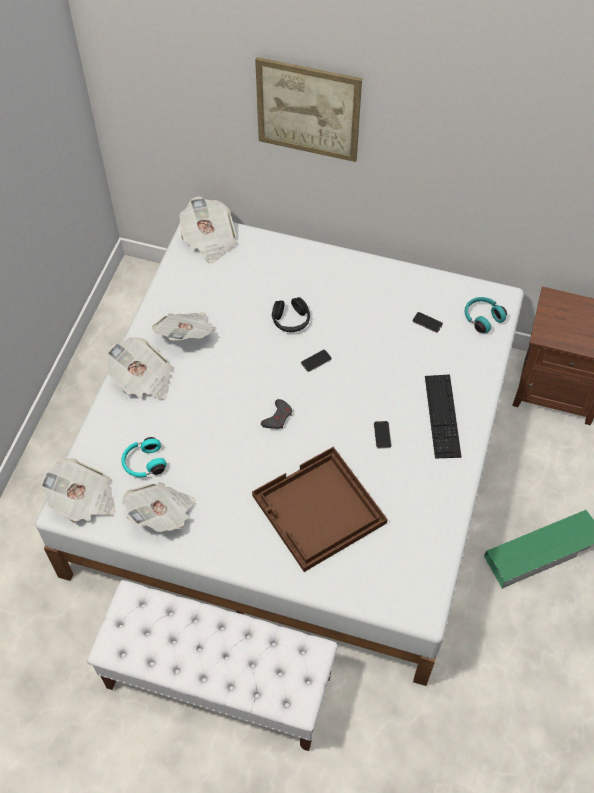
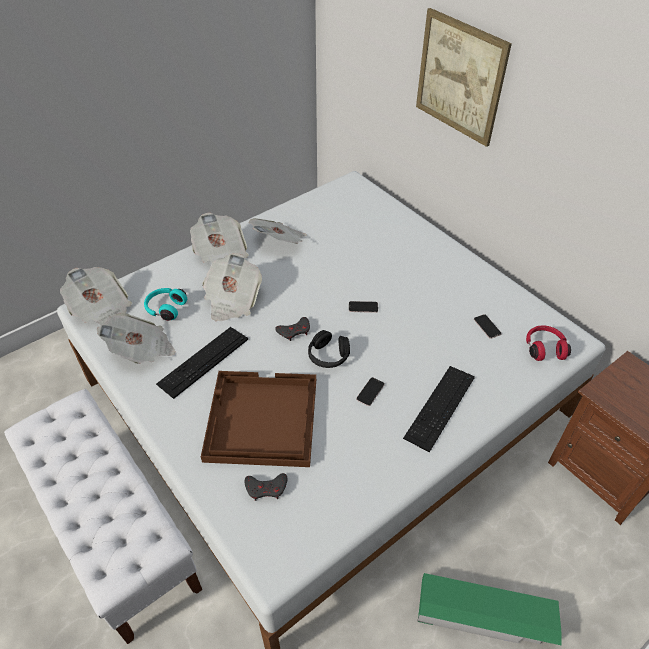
camera: 35 degrees right, 10 degrees down
newspaper [179,196,237,263] -> newspaper moved to [202,253,262,321]
black headphones [272,297,310,332] -> black headphones moved to [308,330,350,368]
turquoise headphones [465,297,507,333] -> red headphones [526,326,571,361]
none -> keyboard [156,327,248,399]
none -> grey game controller [245,473,287,501]

